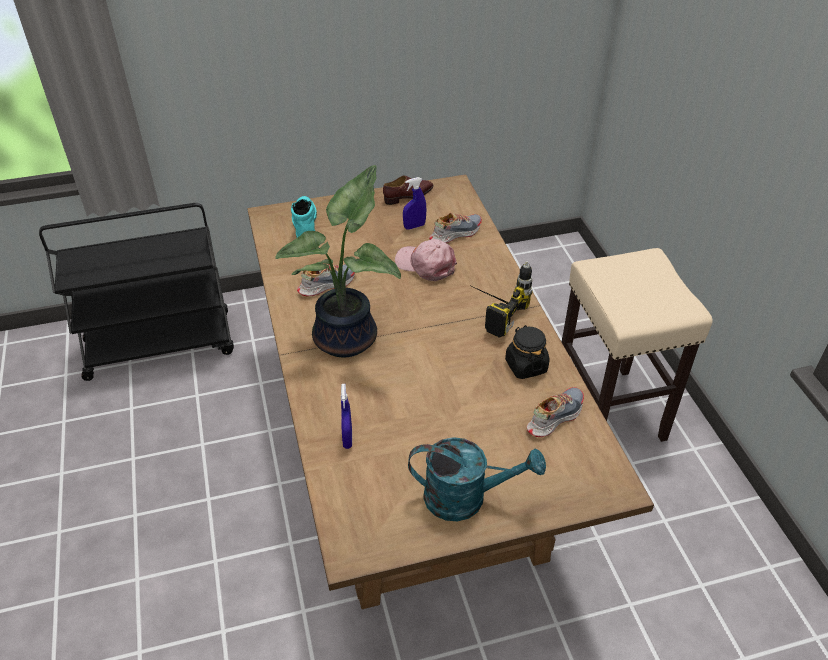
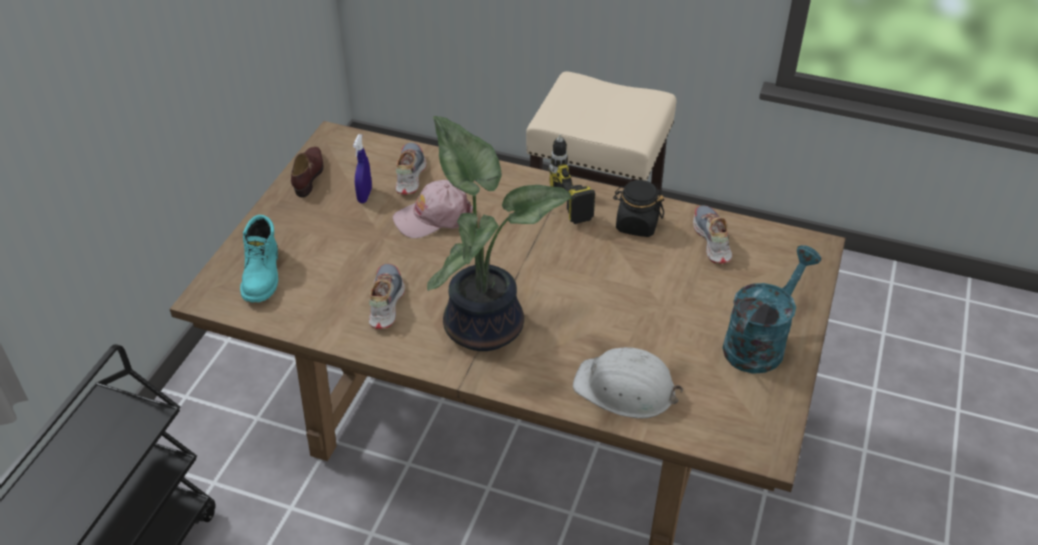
camera: 55 degrees left, 0 degrees up
turquoise boot [291,196,317,238] -> turquoise boot turned 120 degrees counterclockwise [240,215,278,303]
blue spray bottle [341,384,352,449] -> white hard hat [573,347,683,418]

